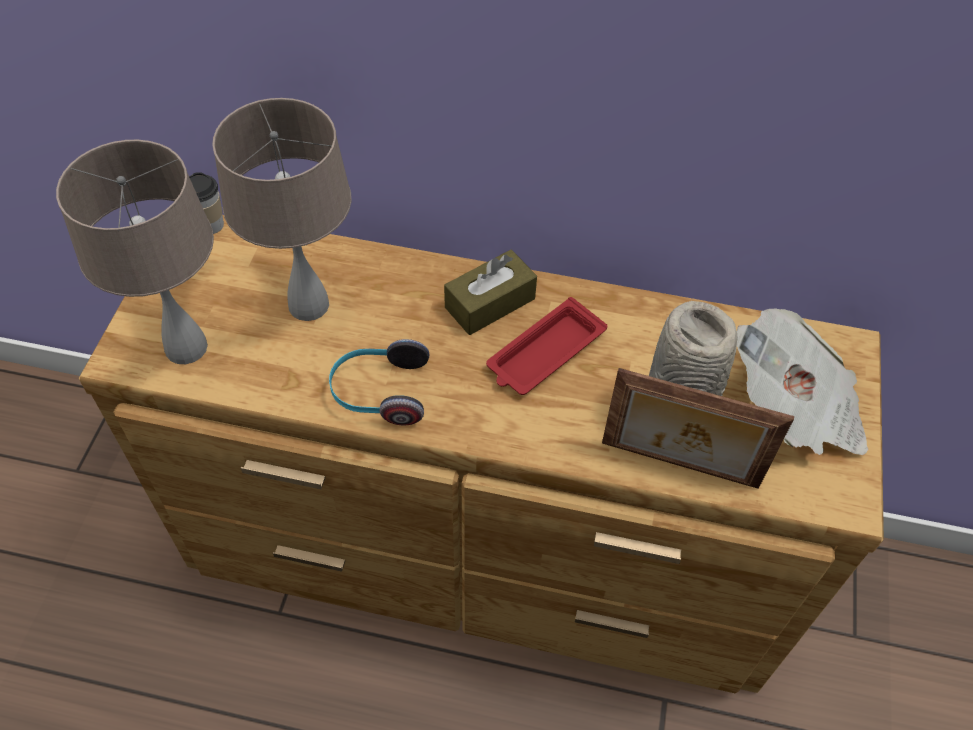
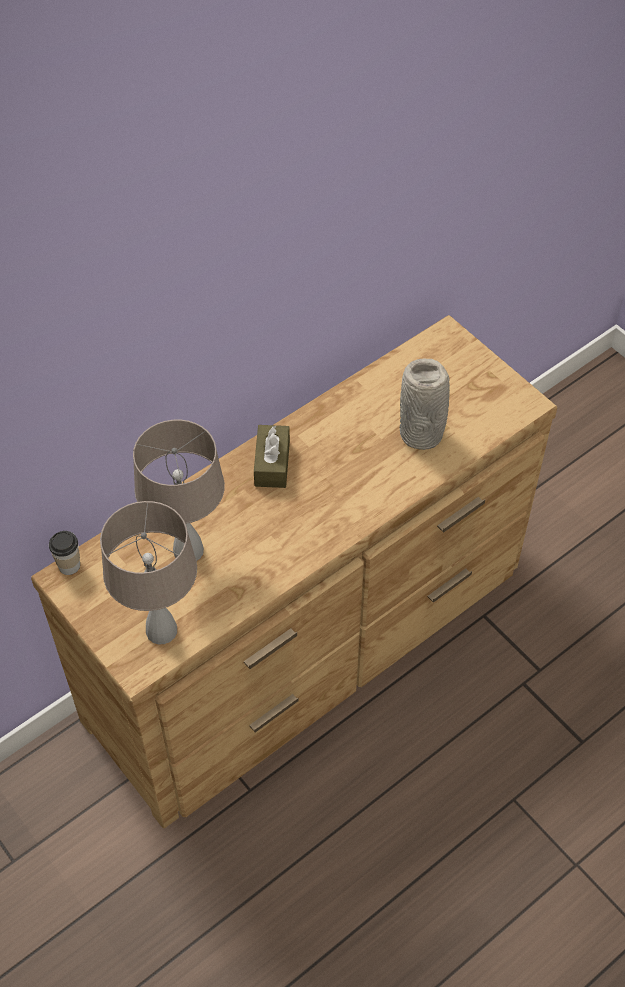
camera: 50 degrees left, 0 degrees up
headphones [329,339,429,425] -> none
red tray [486,297,607,395] -> none
picture frame [602,368,794,489] -> none
newspaper [737,309,869,455] -> none

